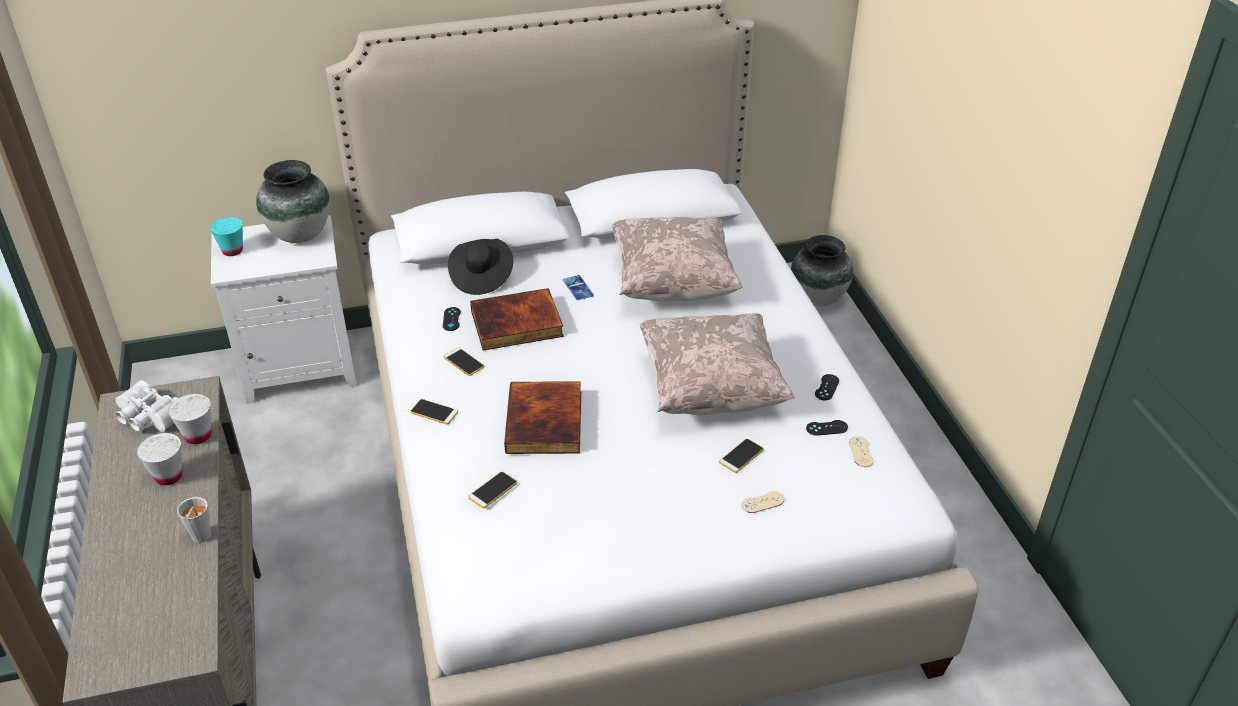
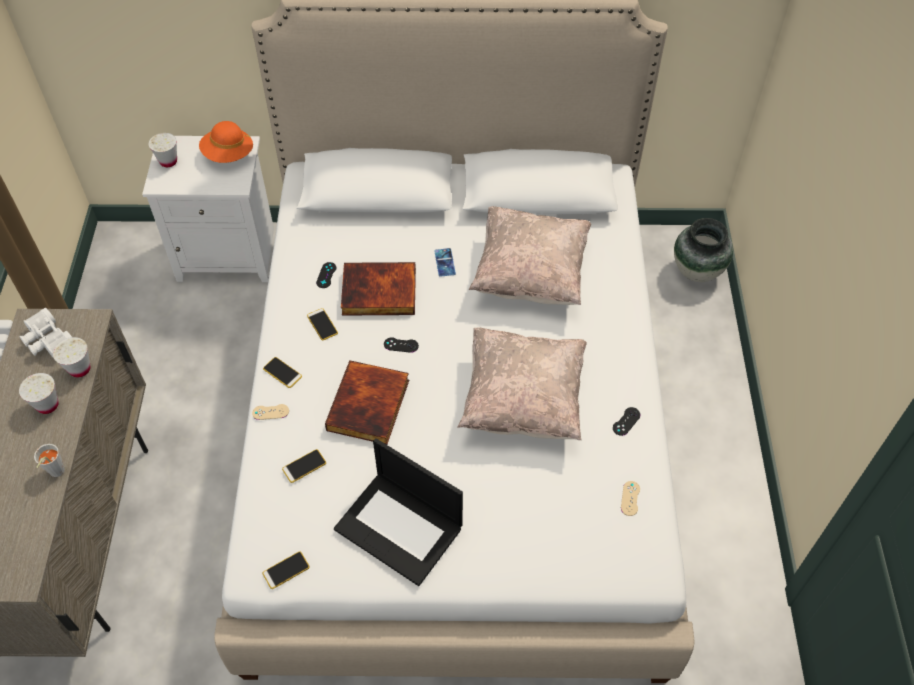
camera: 15 degrees right, 15 degrees up
turquoise cup [210,217,243,256] -> white cup [149,133,177,167]
vase [256,160,330,243] -> orange hat [199,121,253,163]
black hat [448,238,513,295] -> none
phone [719,439,764,473] -> phone moved to [263,552,310,589]
beige game controller [741,491,784,513] -> beige game controller moved to [252,404,289,420]
black game controller [806,420,848,436] -> black game controller moved to [384,337,419,353]
none -> laptop [334,438,463,586]

